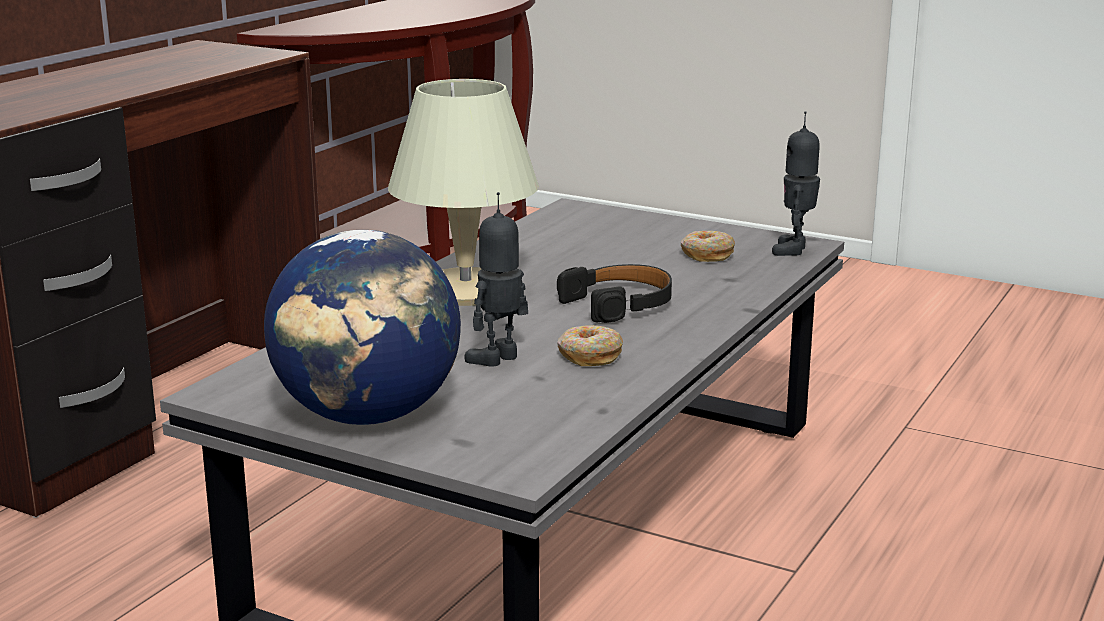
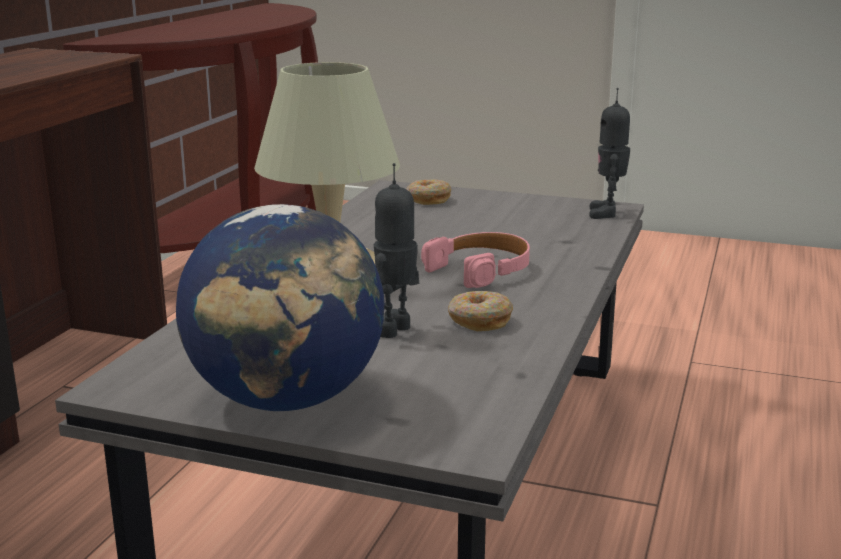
camera: 10 degrees left, 0 degrees up
black headphones [557,264,672,323] -> pink headphones [421,232,530,288]
donut [681,231,735,262] -> donut moved to [406,179,452,205]

